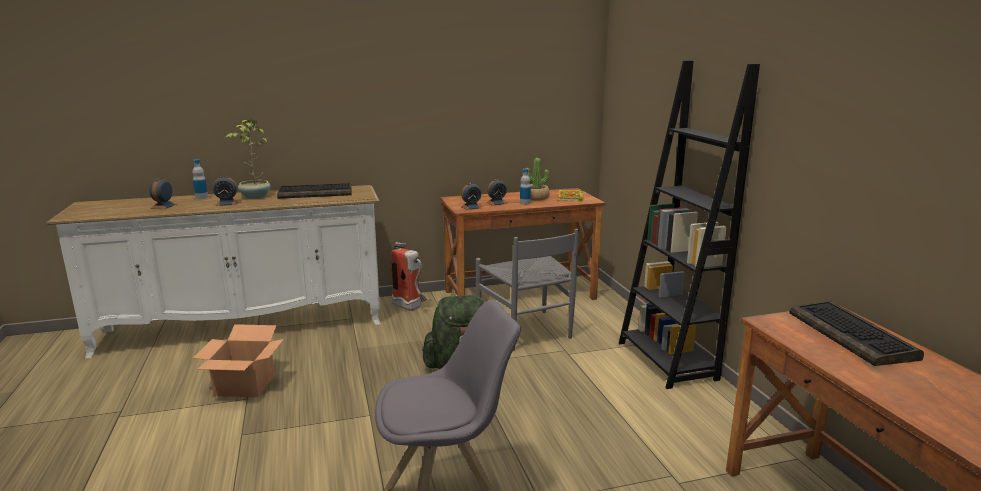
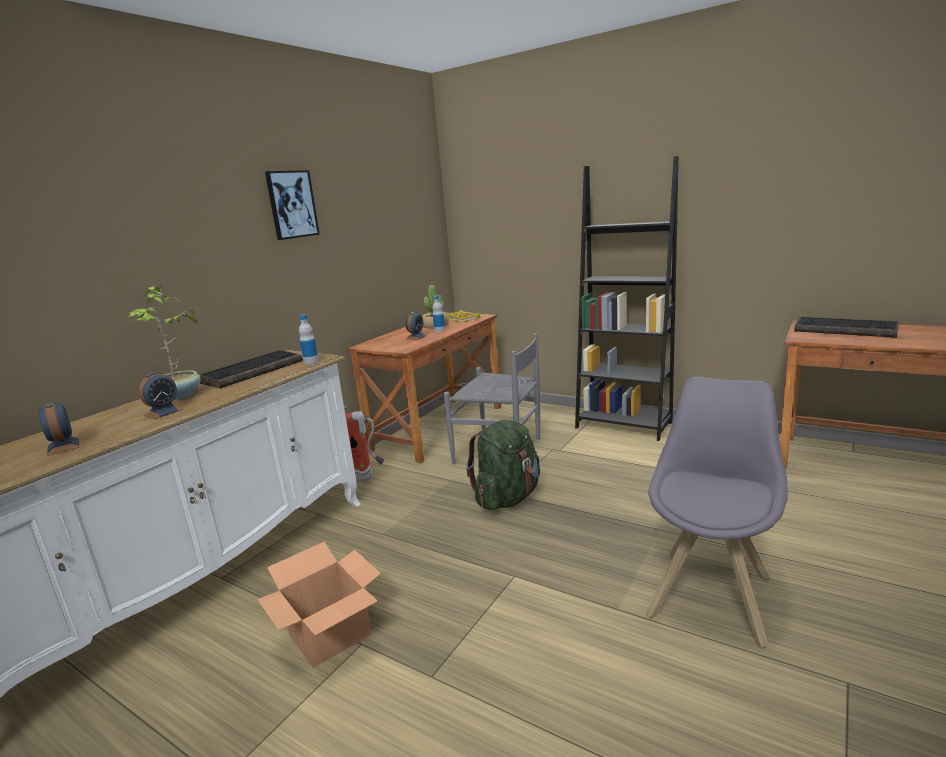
camera: 40 degrees left, 0 degrees up
bottle [192,159,208,199] -> bottle moved to [299,314,319,364]
alarm clock [461,183,482,210] -> none
none -> picture [265,170,320,240]

